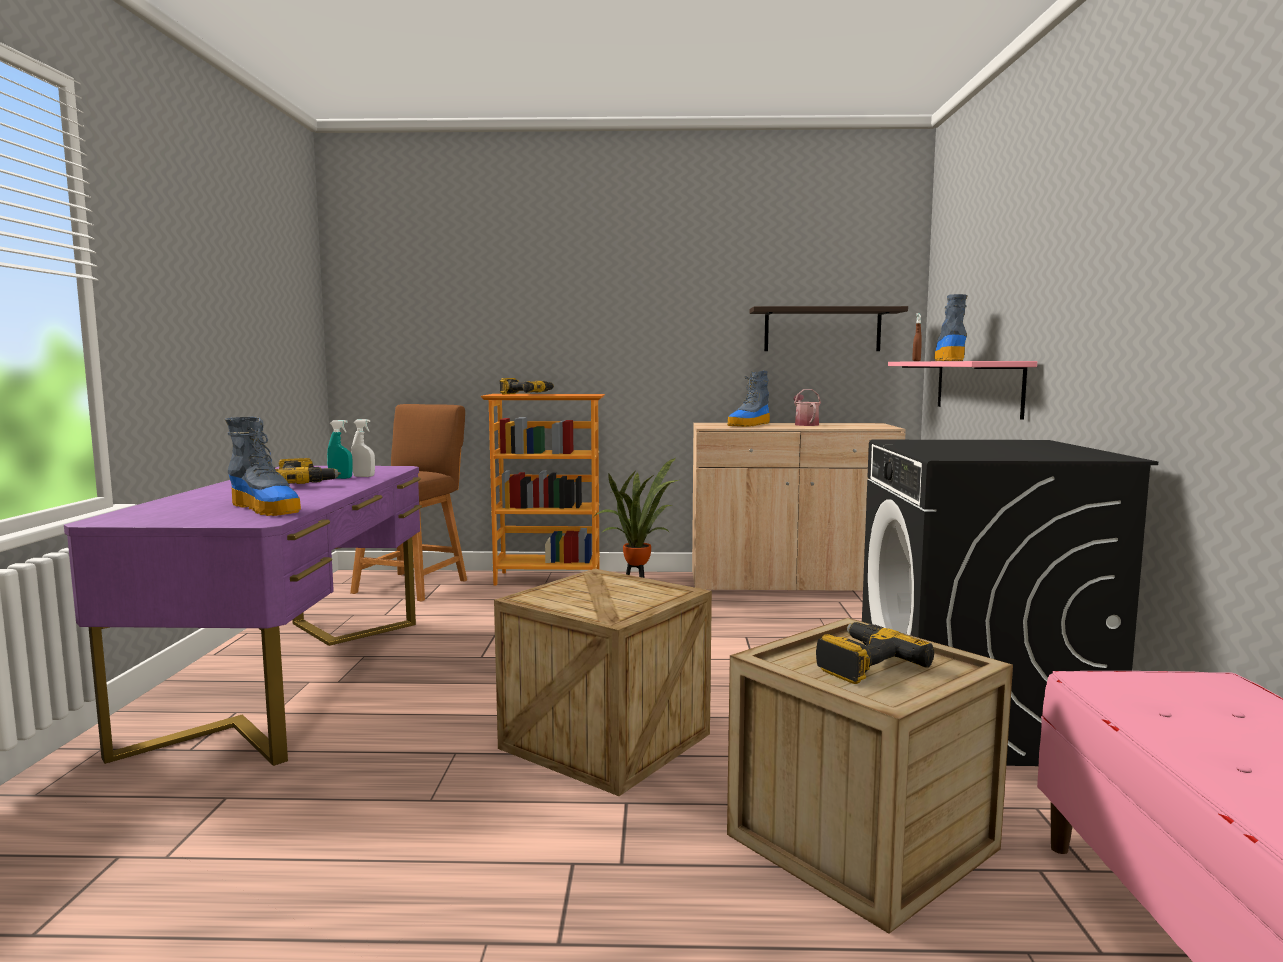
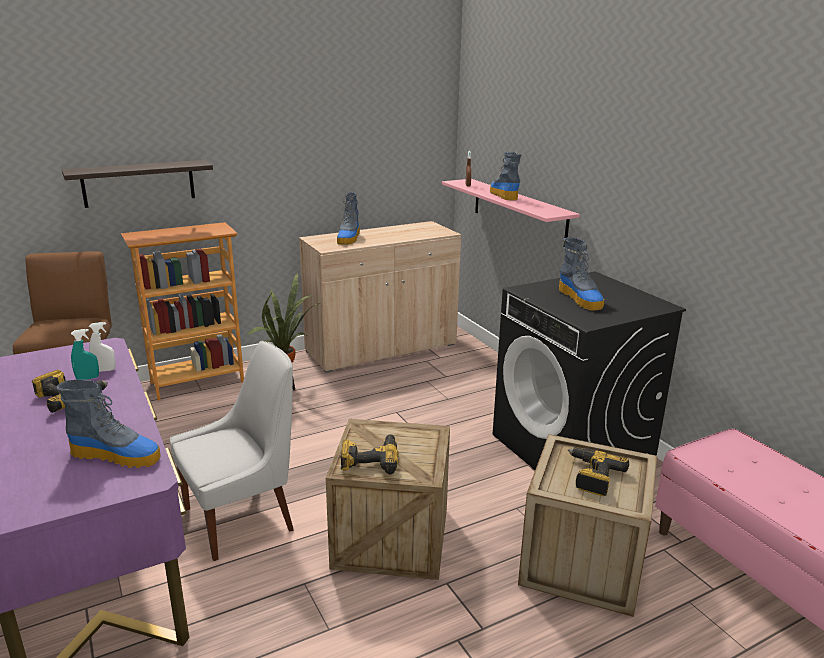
camera: 30 degrees left, 15 degrees up
power drill [500,378,554,394] -> power drill moved to [340,434,398,474]
shelf [749,306,908,351] -> shelf moved to [62,160,213,208]
watering can [794,389,821,426] -> none
none -> white chair [170,341,294,561]
none -> boot [559,237,604,310]

